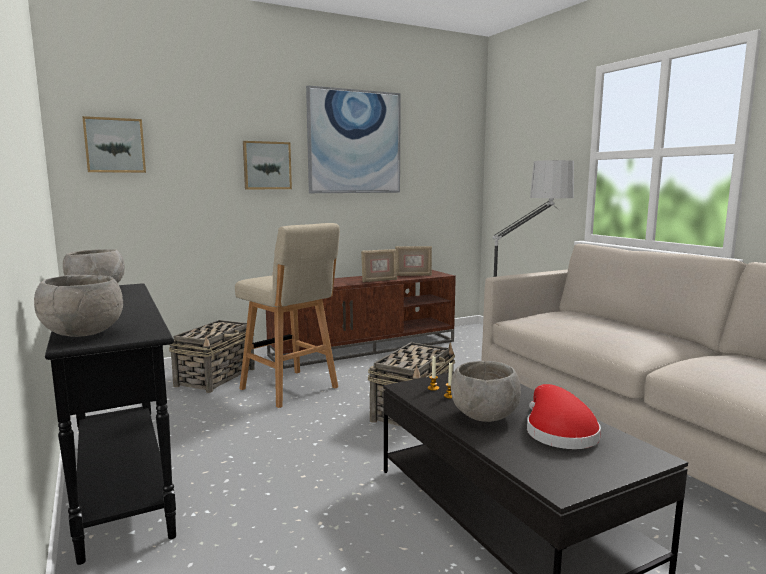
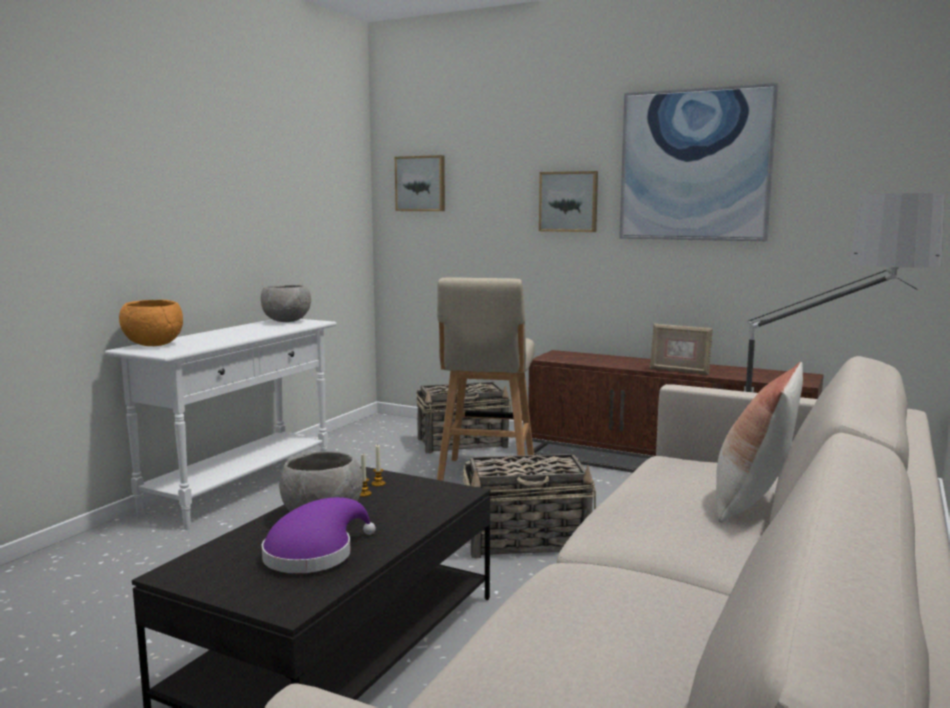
camera: 55 degrees right, 0 degrees up
grey bowl [34,275,123,337] -> orange bowl [119,300,183,346]
black console table [45,283,176,565] -> white console table [105,319,337,530]
picture frame [395,246,432,276] -> none
red hat [527,384,601,449] -> purple hat [262,497,376,573]
none -> pillow [716,362,803,523]

